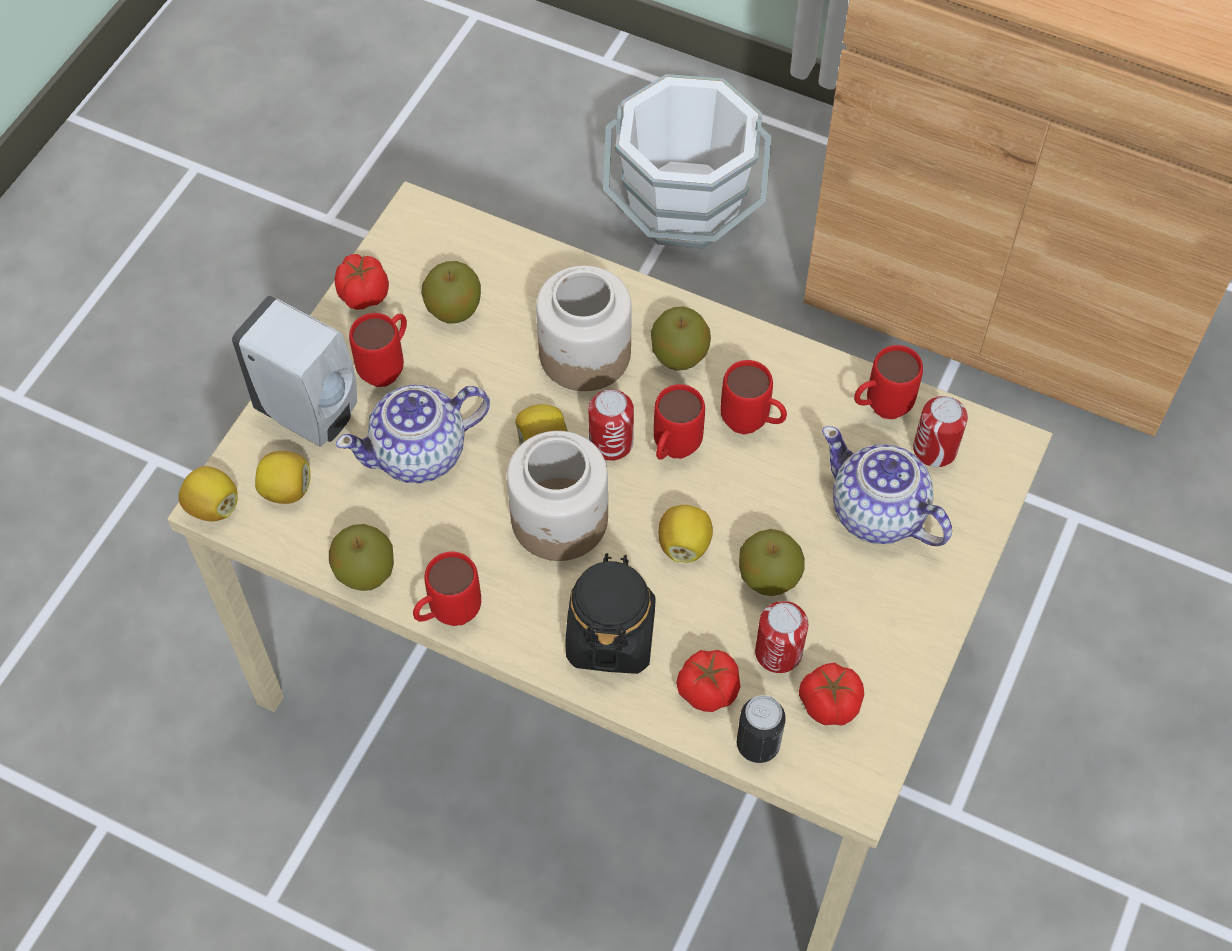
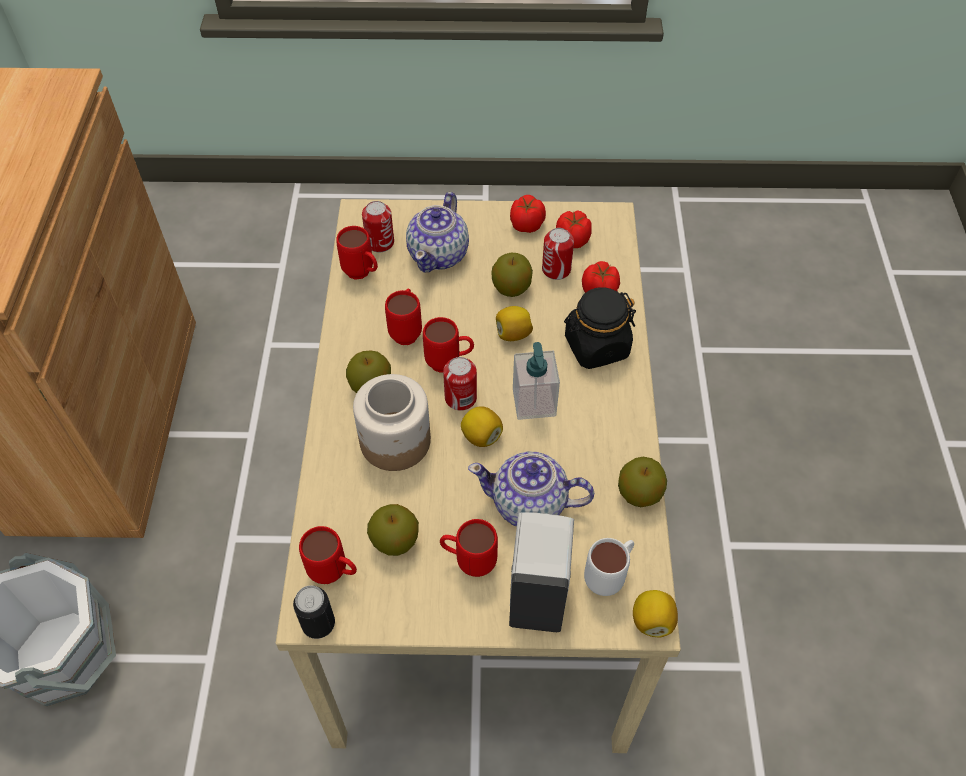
camera: 115 degrees left, 5 degrees down
lemon [255,451,310,504] -> white mug [584,538,634,596]
tomato [335,254,389,310] -> tomato moved to [510,195,546,233]
teapot [336,384,490,483] -> teapot turned 150 degrees clockwise [468,451,594,527]
red mug [413,552,481,626] -> red mug moved to [299,526,357,584]
jar [507,431,608,561] -> soap dispenser [513,342,560,420]
can [737,695,786,763] -> can moved to [293,585,335,639]

